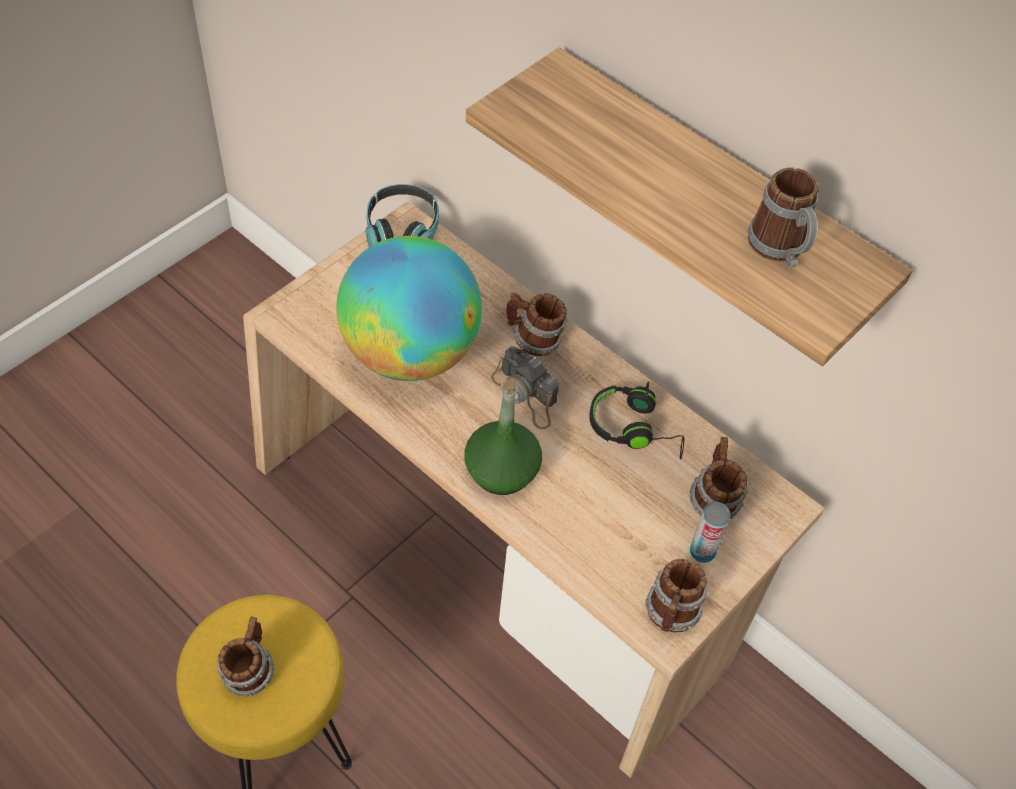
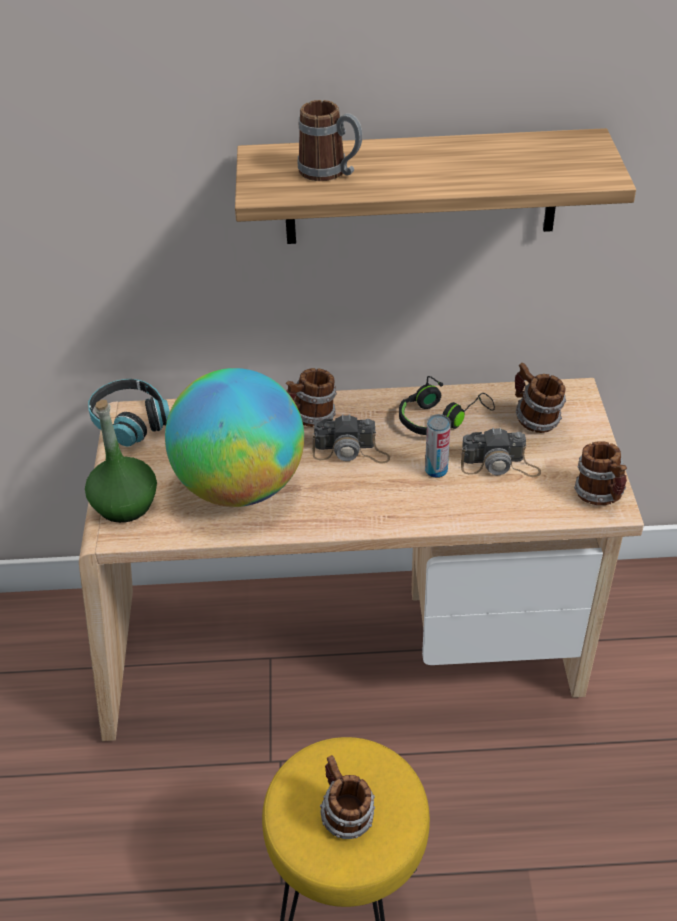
camera: 40 degrees left, 10 degrees down
green bottle [464,380,542,495] -> green bottle moved to [85,400,157,523]
can [690,502,731,562] -> can moved to [425,414,451,478]
mug [748,167,819,268] -> mug moved to [298,100,363,181]
none -> camera [461,427,541,477]

